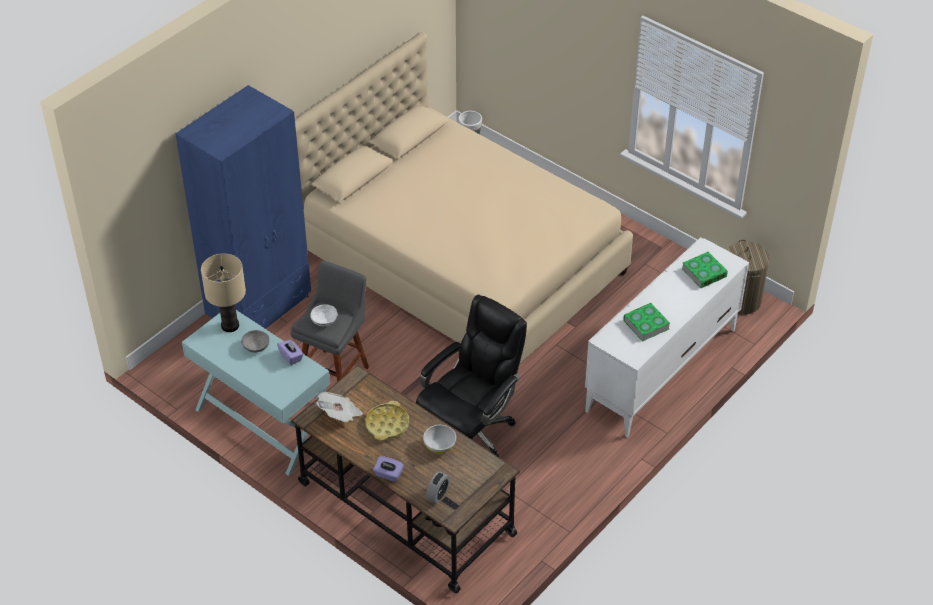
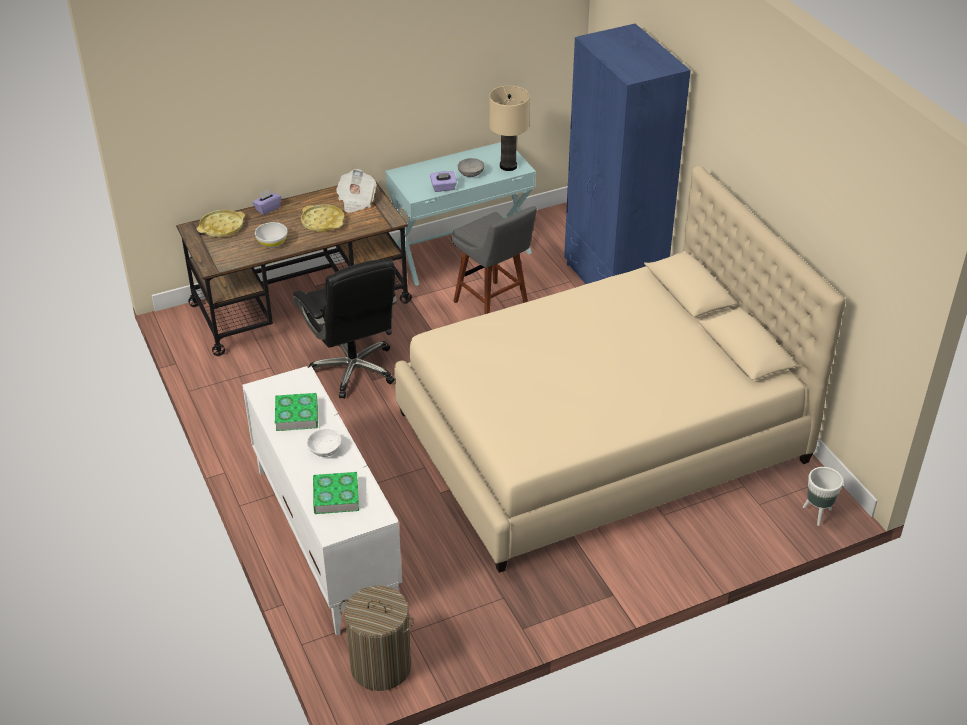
camera: 115 degrees right, 5 degrees down
white bowl [310,304,338,326] -> white bowl moved to [307,429,341,457]
alarm clock [426,471,450,504] -> yellow tray [197,210,245,237]

